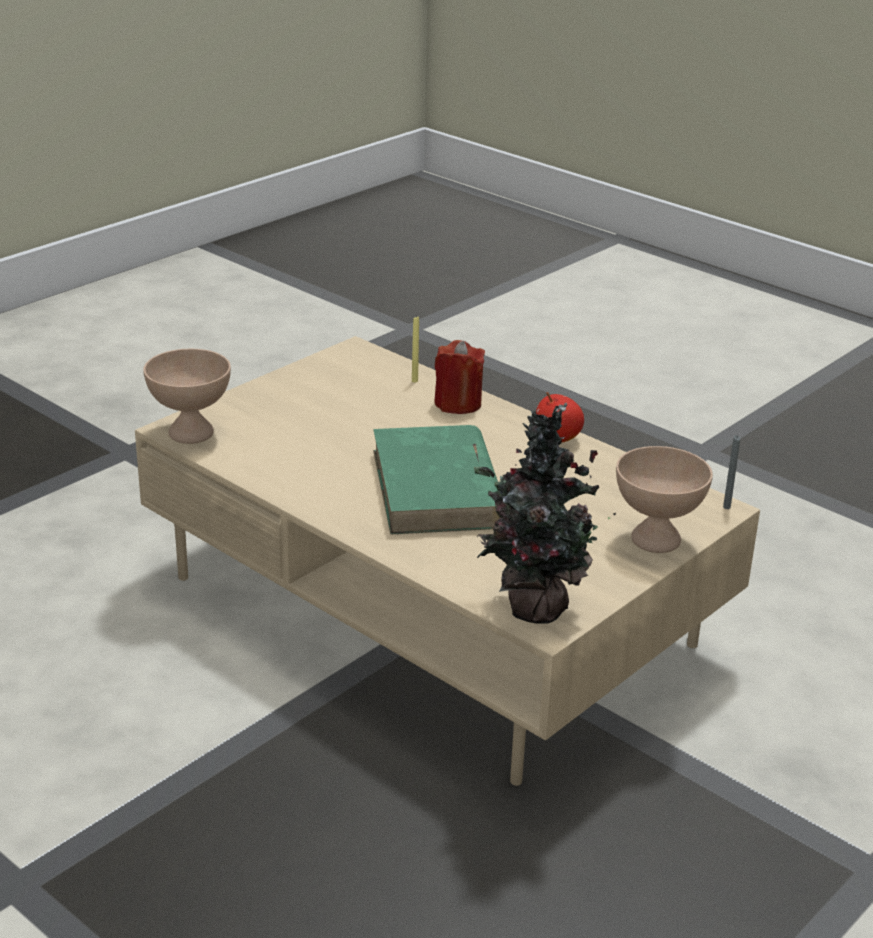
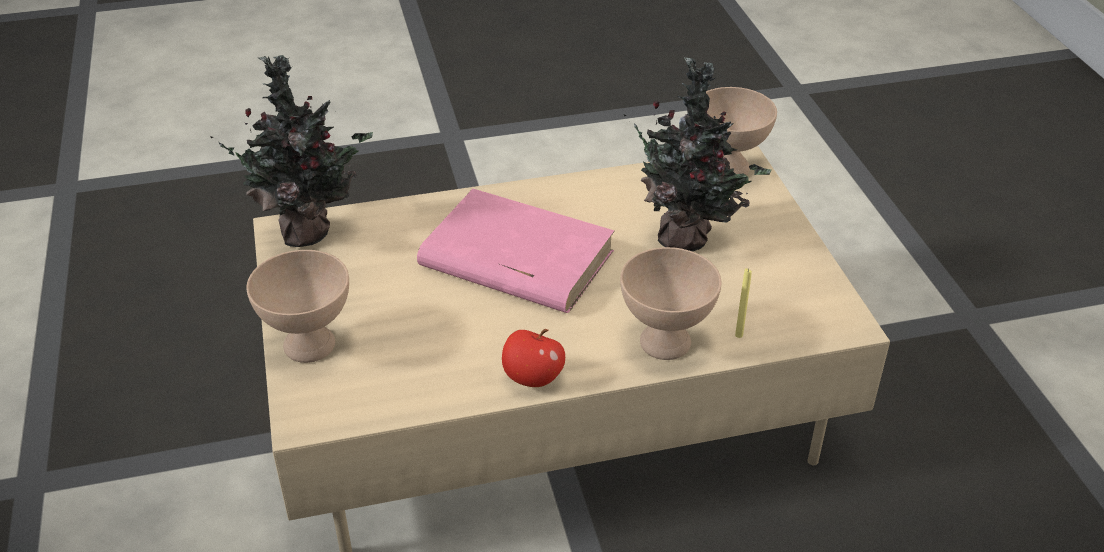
camera: 125 degrees right, 10 degrees up
green book [373,425,500,534] -> pink book [417,189,615,313]
red candle [434,340,485,414] -> beige bowl [620,247,721,360]
grey candle [723,435,740,509] -> none
none -> potted plant [624,57,771,252]

